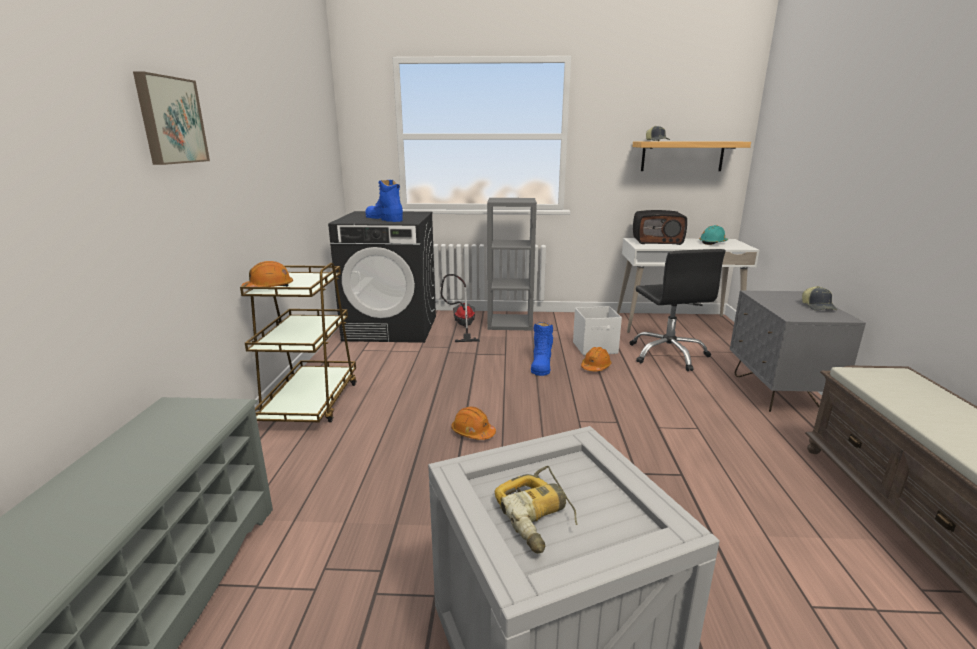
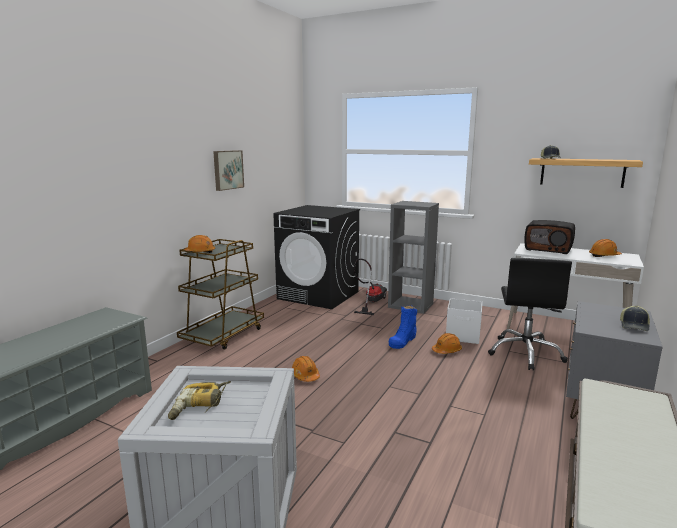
camera: 25 degrees right, 5 degrees down
picture [133,72,210,165] -> picture moved to [213,150,244,191]
blue boot [365,180,403,222] -> none
turquoise hard hat [699,225,728,245] -> orange hard hat [589,239,622,257]

